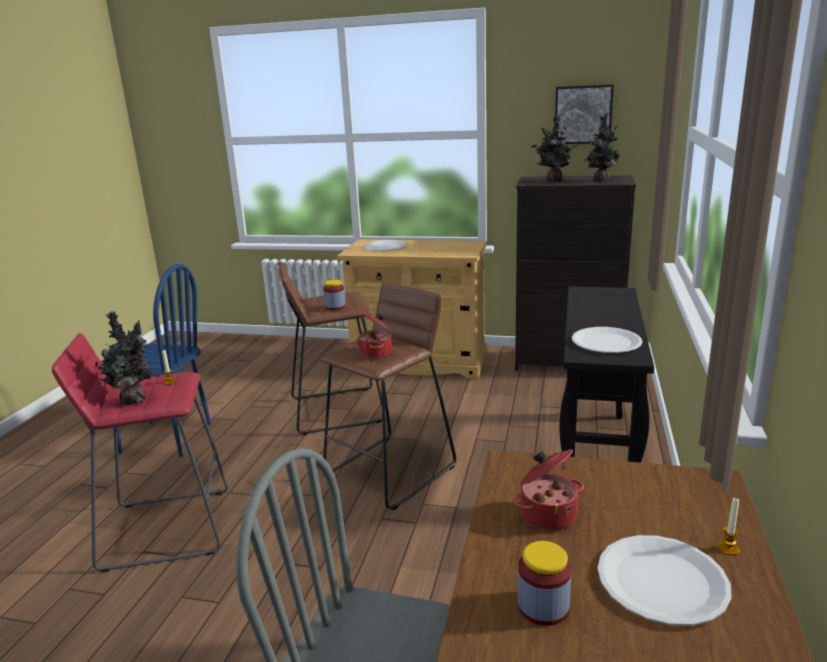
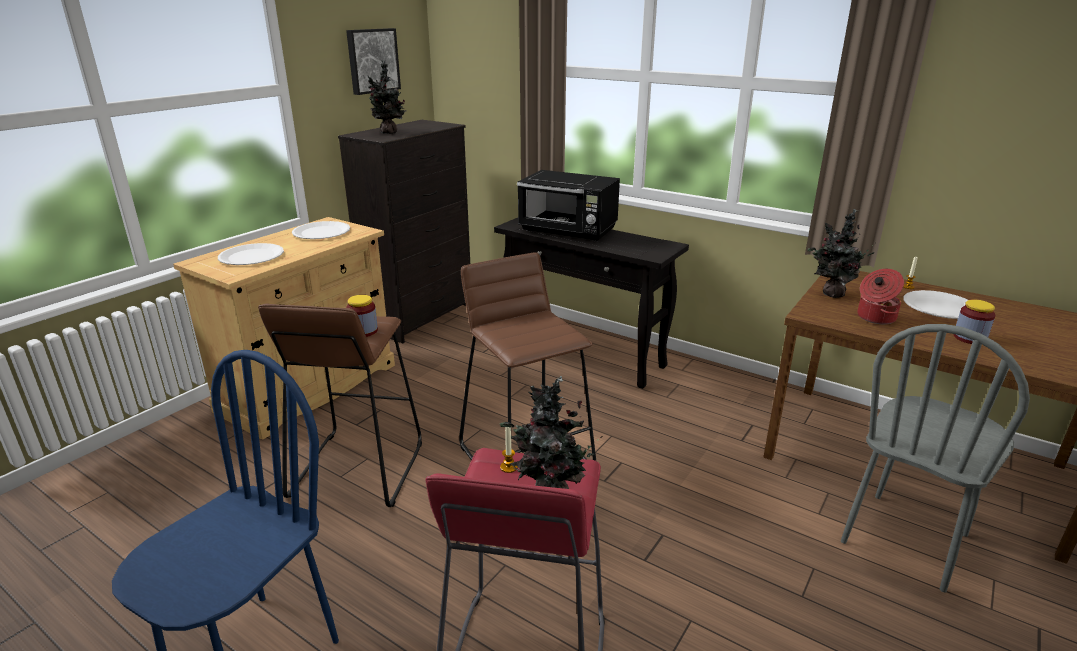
camera: 70 degrees left, 5 degrees up
cooking pot [357,313,392,359] -> none
white plate [572,327,643,353] -> white plate moved to [292,221,350,239]
potted plant [584,113,620,182] -> potted plant moved to [807,209,876,298]
none -> black microwave [517,170,620,241]

